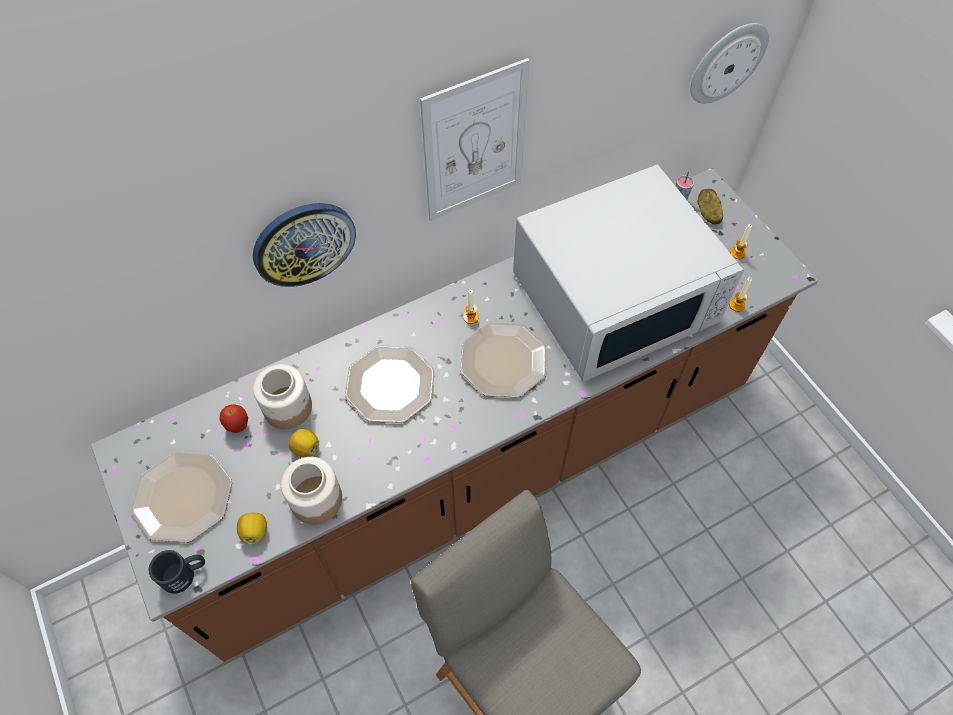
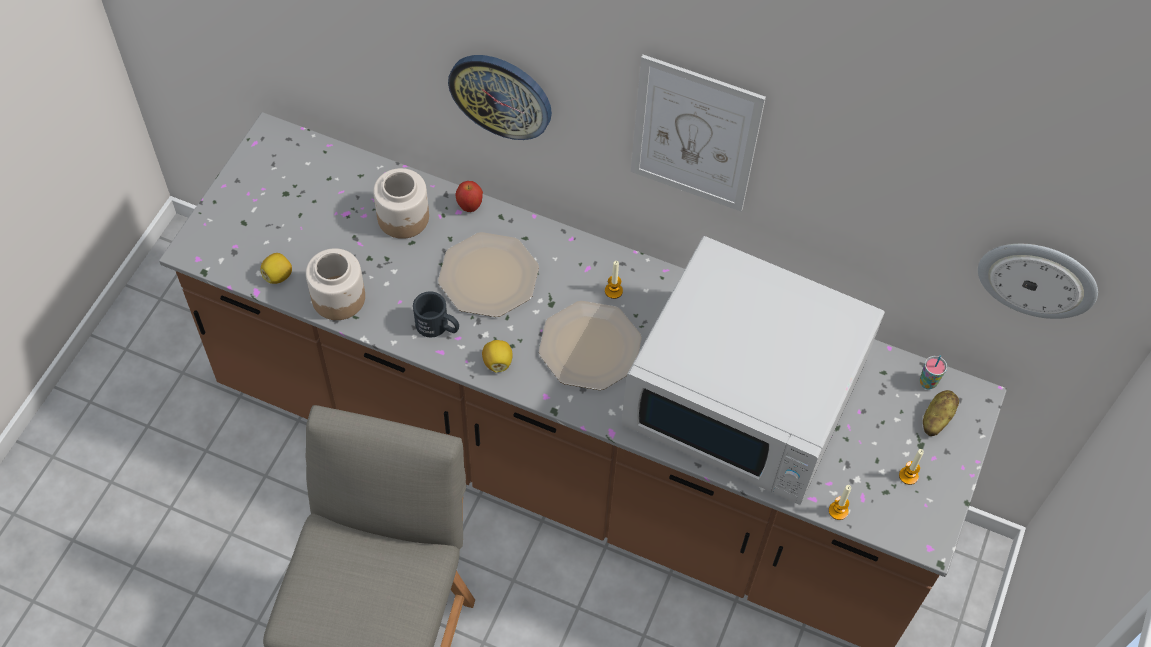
camera: 50 degrees right, 0 degrees up
plate [131,451,232,543] -> none
black mug [149,550,205,594] -> black mug moved to [413,291,459,337]
apple [219,404,248,433] -> apple moved to [455,181,483,212]
lemon [288,429,319,457] -> lemon moved to [482,340,513,372]

